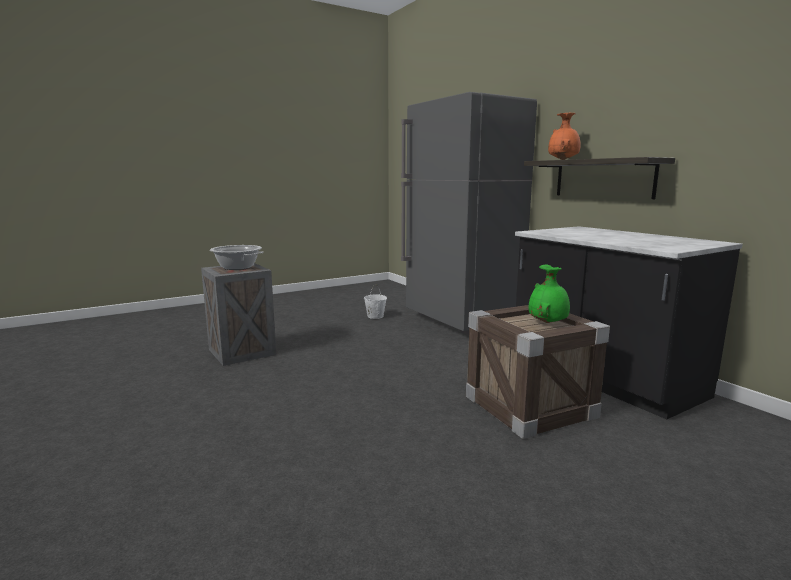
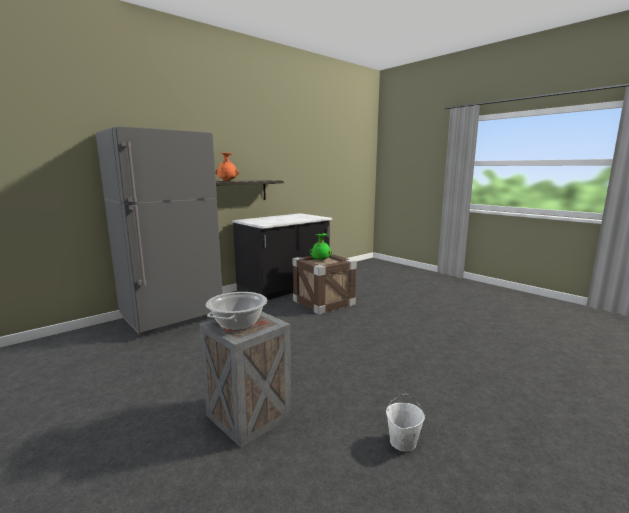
camera: 100 degrees left, 0 degrees up
white bucket [364,284,387,319] -> white bucket moved to [386,394,425,452]

